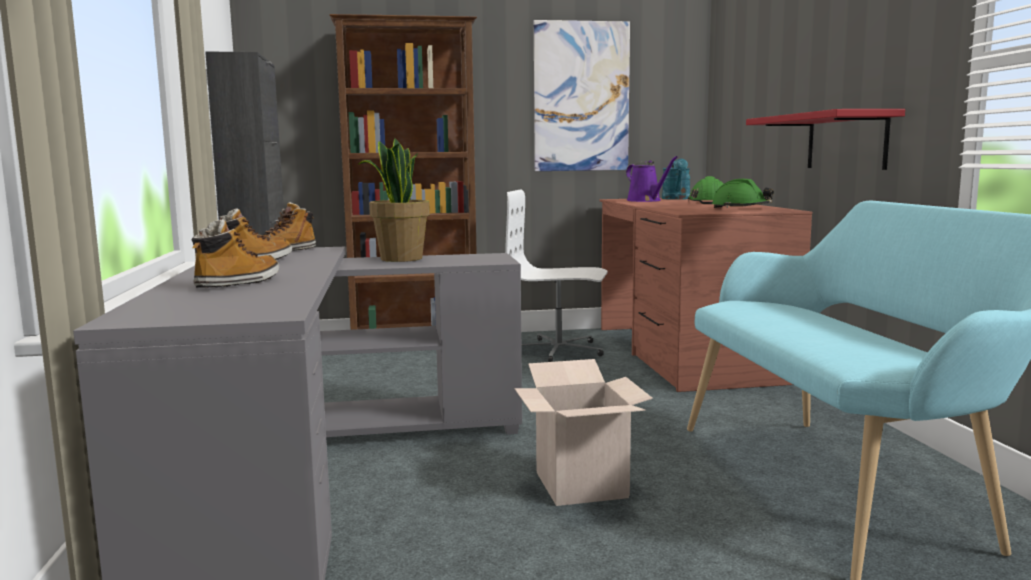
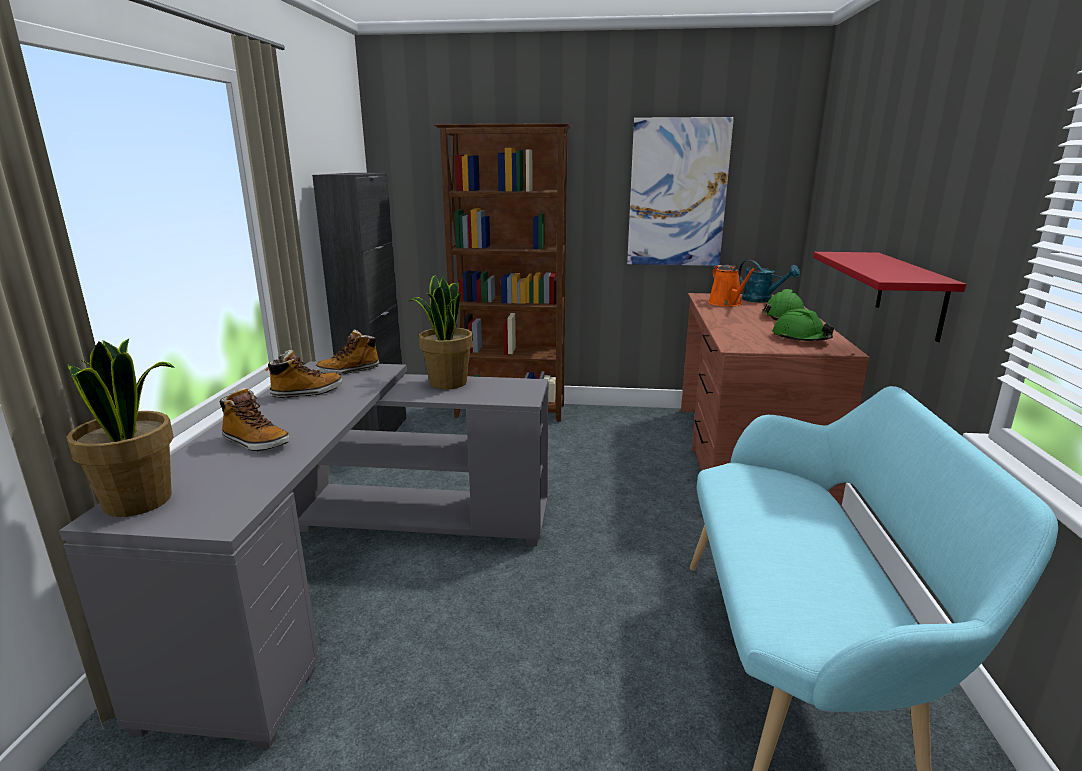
camera: 15 degrees right, 10 degrees up
boot [192,219,279,288] -> boot turned 75 degrees clockwise [219,388,290,451]
white office chair [505,189,608,362] -> none
cardboard box [514,359,653,506] -> none
purple watering can [626,156,678,202] -> orange watering can [708,265,756,307]
turquoise watering can [662,159,691,200] -> turquoise watering can turned 60 degrees counterclockwise [739,260,800,303]
none -> potted plant [67,339,175,517]

